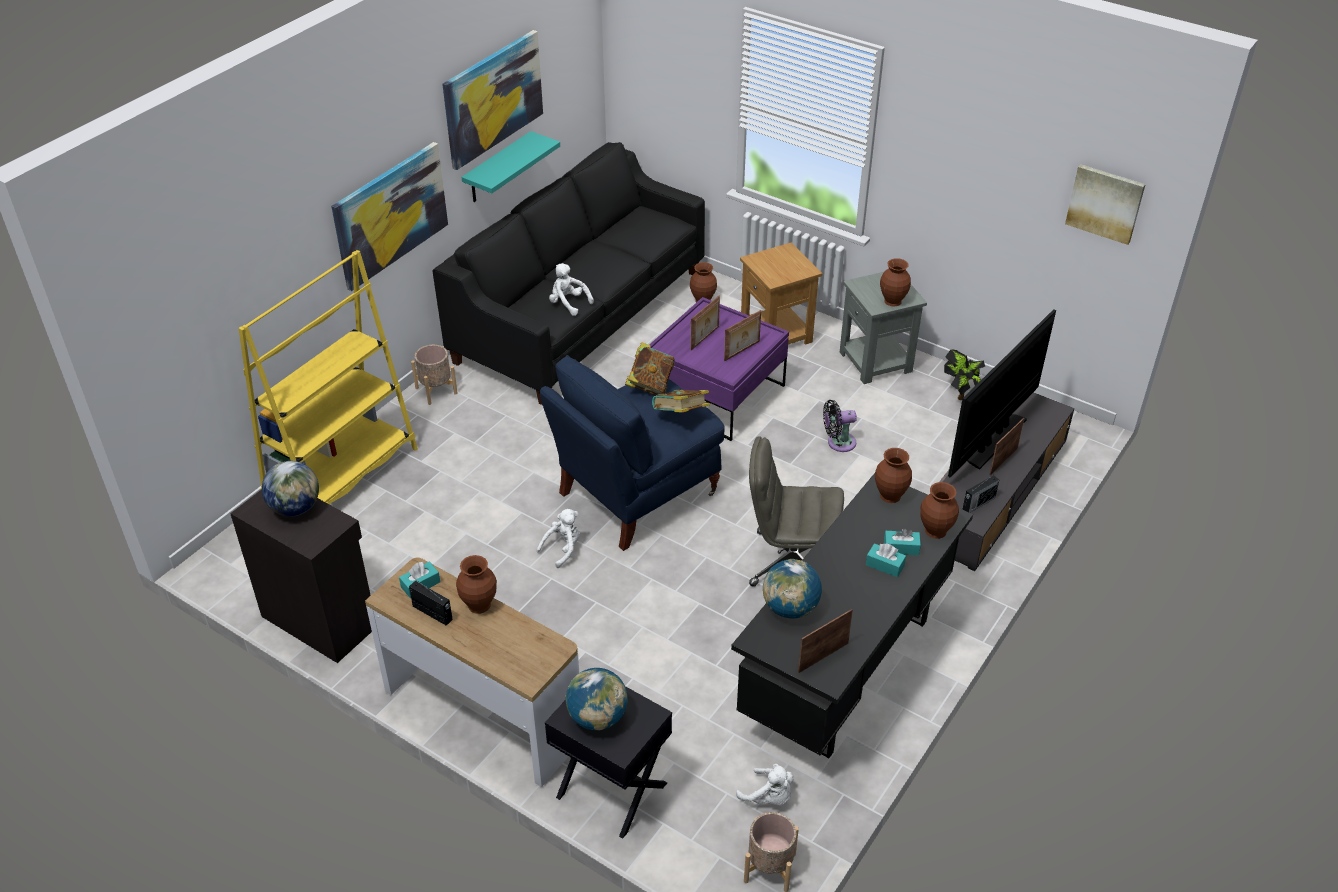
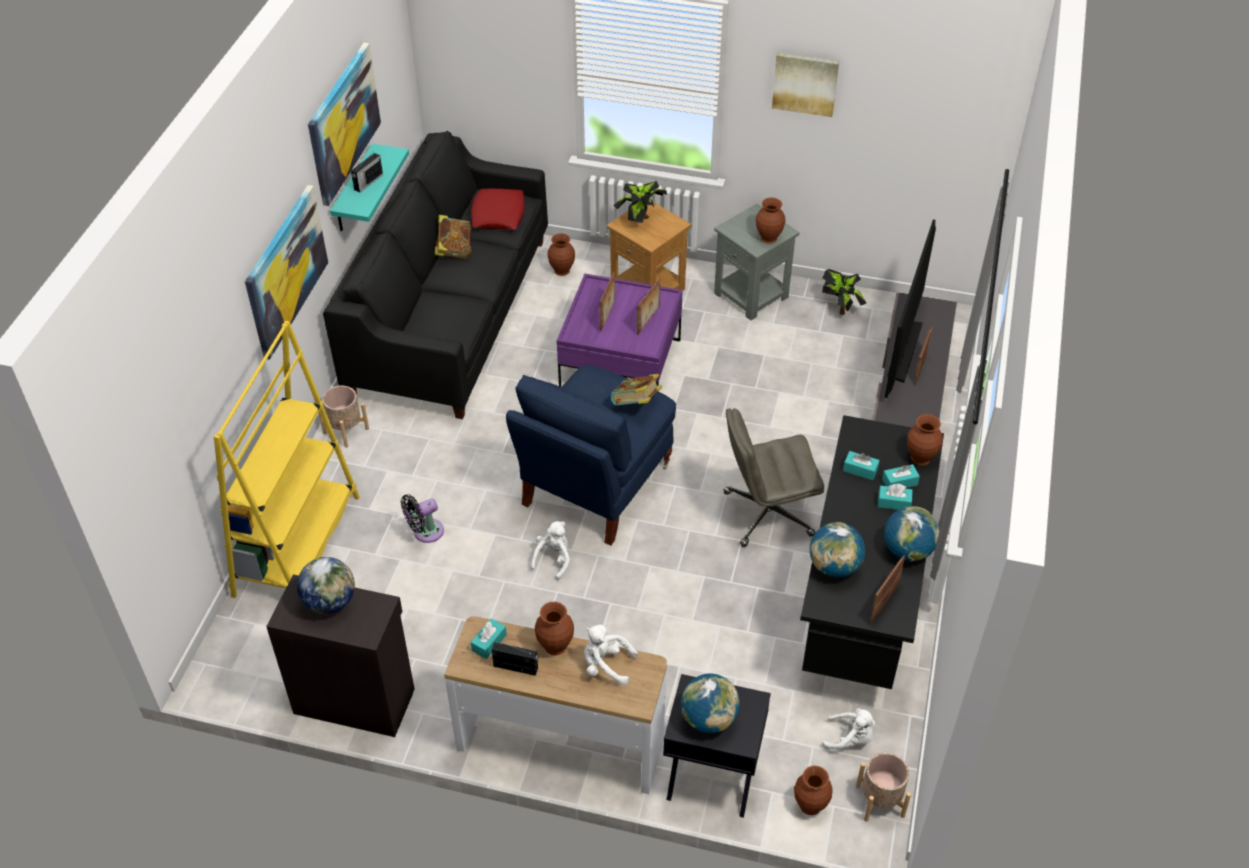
camera: 20 degrees left, 5 degrees up
white plush toy [549,263,594,316] -> white plush toy moved to [584,625,638,686]
book [625,342,675,395] -> book moved to [435,215,471,259]
black fan [823,400,857,452] -> black fan moved to [401,494,444,543]
brown vase [875,448,912,503] -> brown vase moved to [794,765,833,815]
radio [963,475,999,513] -> radio moved to [351,153,383,193]
picture [1065,164,1146,245] -> picture moved to [772,53,839,117]
none -> red pillow [471,189,525,230]
none -> potted plant [613,181,667,223]
none -> turquoise tissue box [843,451,880,480]
none -> globe [884,506,939,561]

